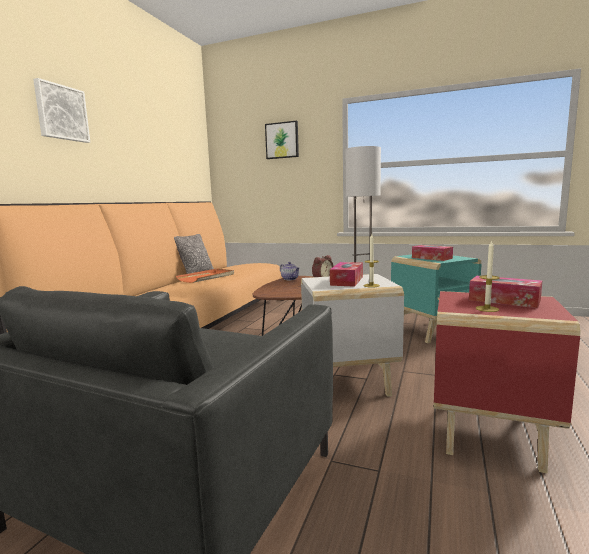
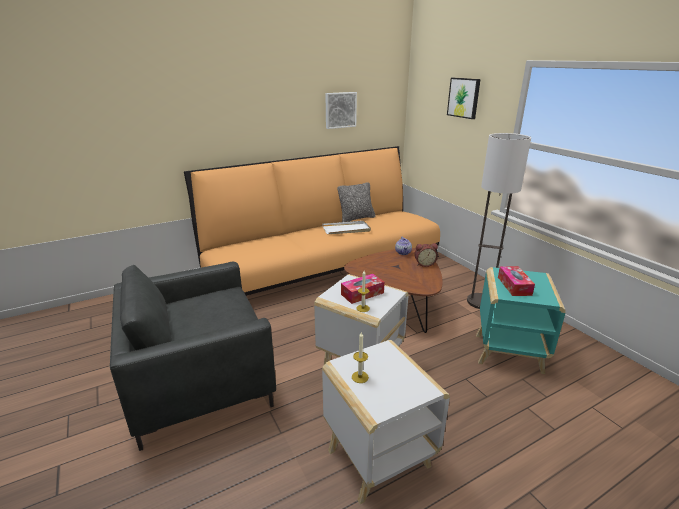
camera: 40 degrees right, 15 degrees up
picture [33,78,90,143] -> picture moved to [325,92,357,129]
orange tray [176,269,234,283] -> white tray [323,221,371,234]
red side table [434,291,581,474] -> white side table [322,340,450,504]
tissue box [469,276,542,308] -> none

